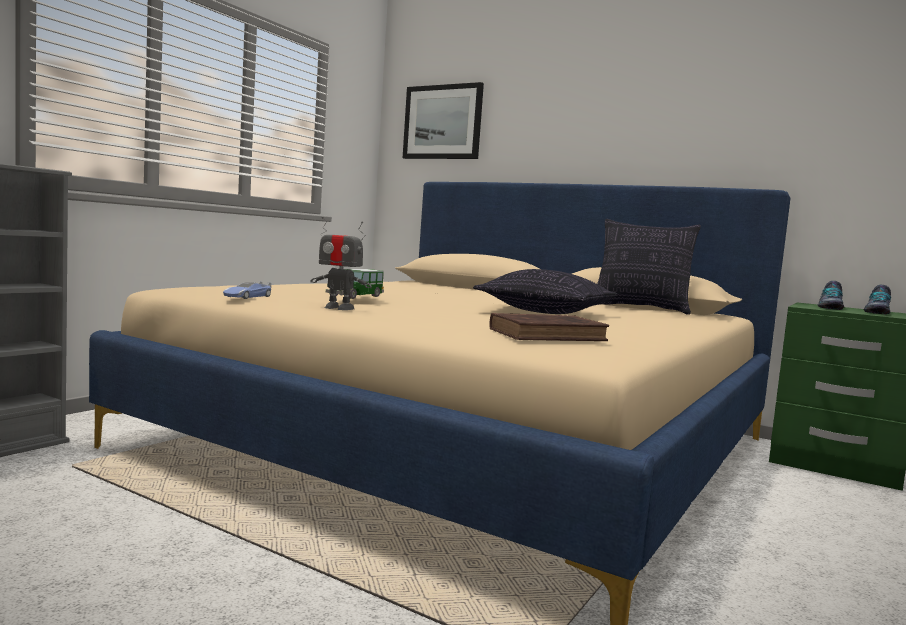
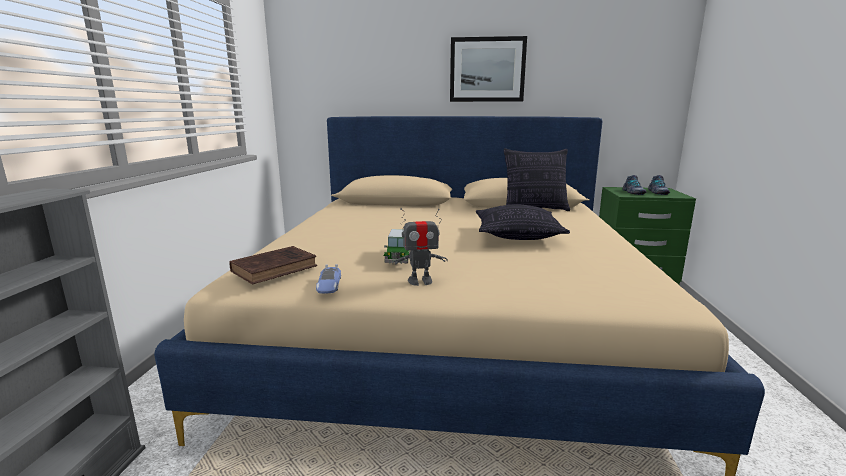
camera: 25 degrees left, 10 degrees up
picture [403,82,484,159] -> picture moved to [450,36,527,102]
brown book [489,313,609,341] -> brown book moved to [229,246,317,284]

